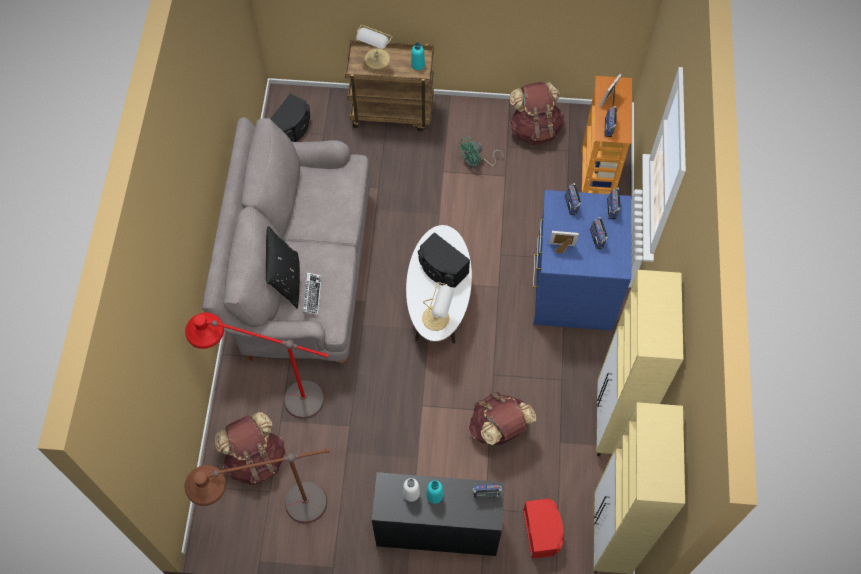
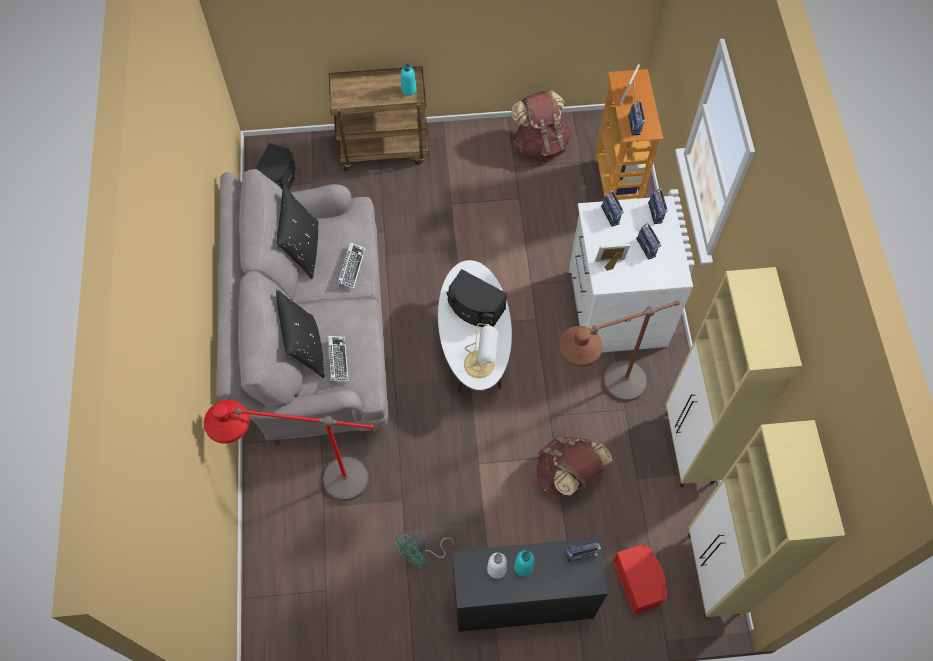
camera: 10 degrees left, 0 degrees up
brown floor lamp [185,448,330,524] -> brown floor lamp moved to [558,300,680,402]
brown backpack [215,412,286,485] -> none
table lamp [356,25,392,69] -> none
green fan [458,136,503,167] -> green fan moved to [394,534,454,568]
blue dresser [533,190,631,330] -> white dresser [569,196,693,352]
none -> black pillow [276,186,318,279]
none -> keyboard [338,242,366,289]

